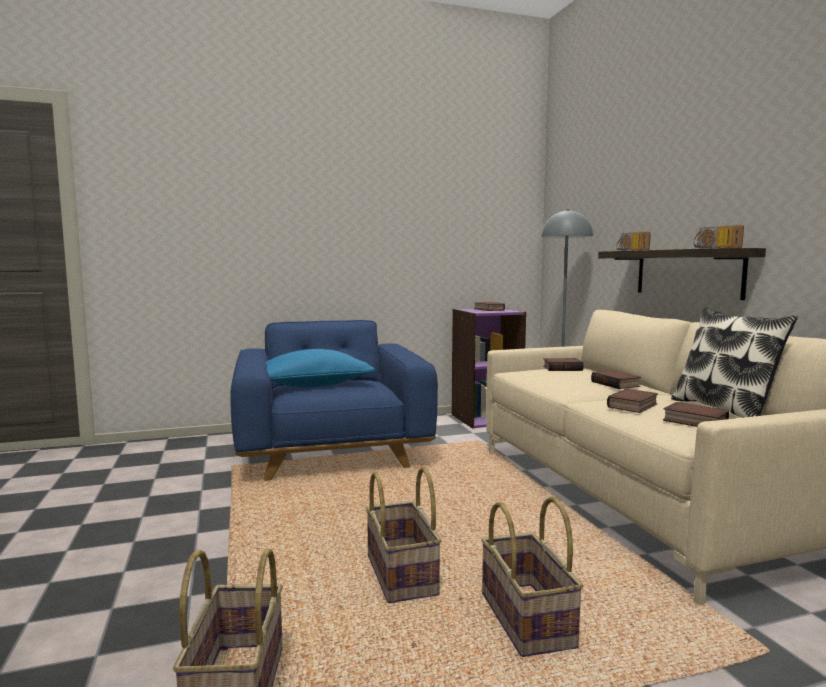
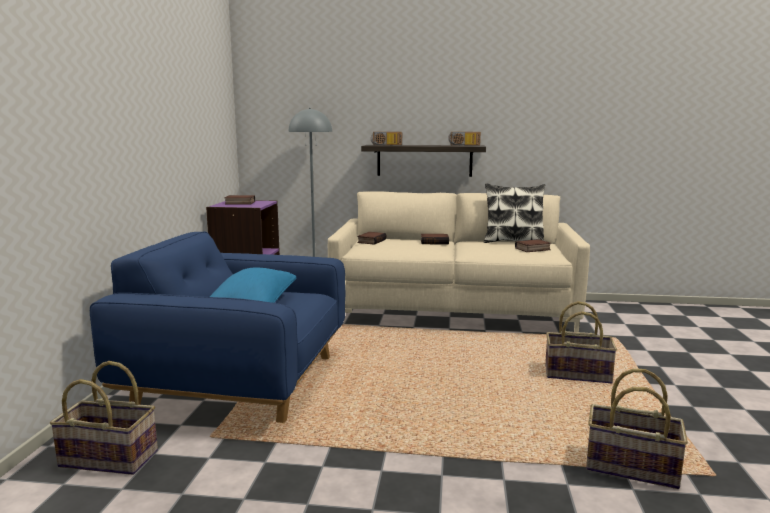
camera: 65 degrees left, 5 degrees up
basket [366,467,442,603] -> basket moved to [50,361,158,475]
book [607,389,658,413] -> none

